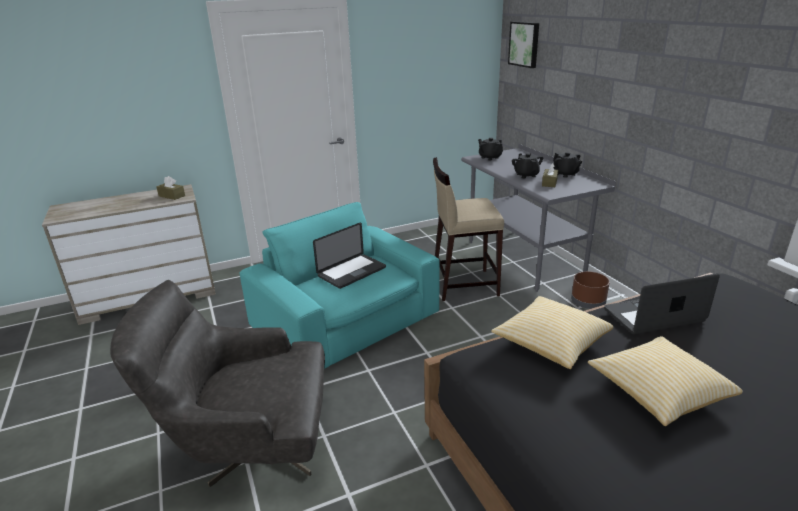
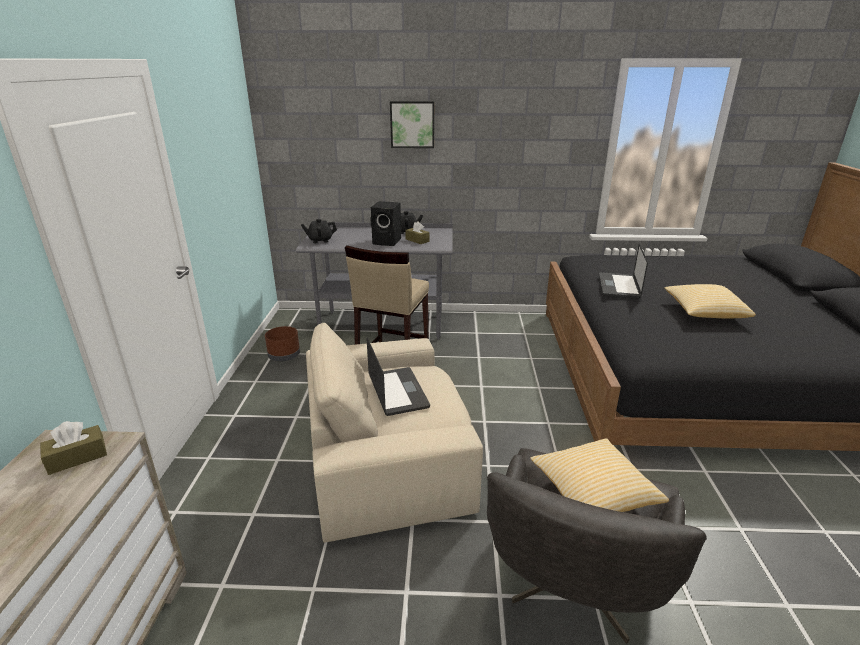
camera: 65 degrees left, 0 degrees up
turquoise armchair [239,202,439,369] -> beige armchair [306,323,483,543]
pillow [491,296,614,369] -> pillow moved to [530,438,669,512]
picture [508,21,539,68] -> picture moved to [390,101,434,148]
black teapot [512,153,543,178] -> black speaker [370,201,401,246]
brown planter [571,271,610,309] -> brown planter moved to [265,326,300,361]

